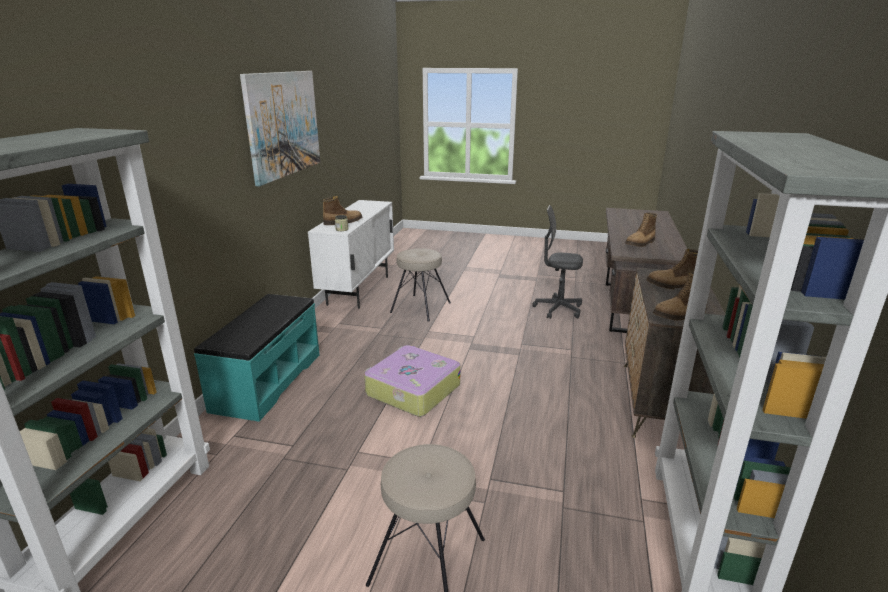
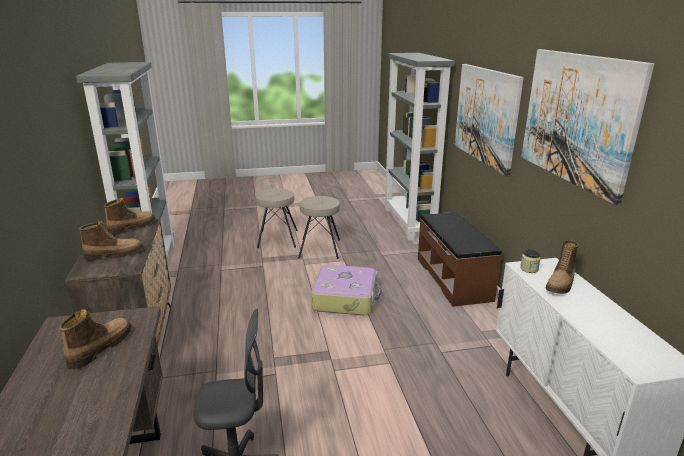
camera: 155 degrees right, 0 degrees up
turquoise bench [194,294,320,422] -> brown bench [418,212,502,307]
beige stool [390,248,451,321] -> beige stool moved to [298,196,340,259]
none -> picture [455,64,524,176]

